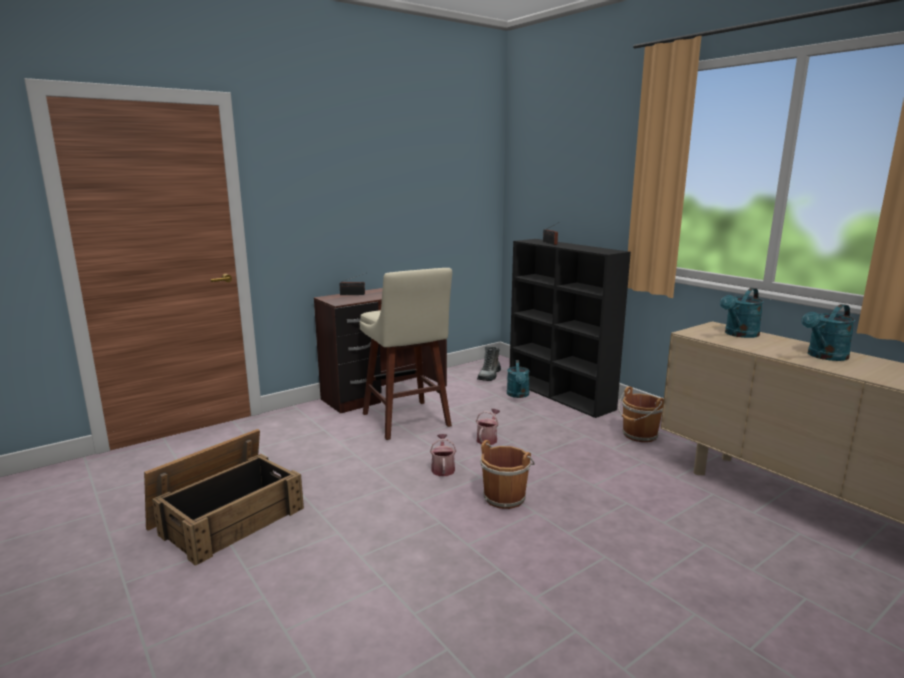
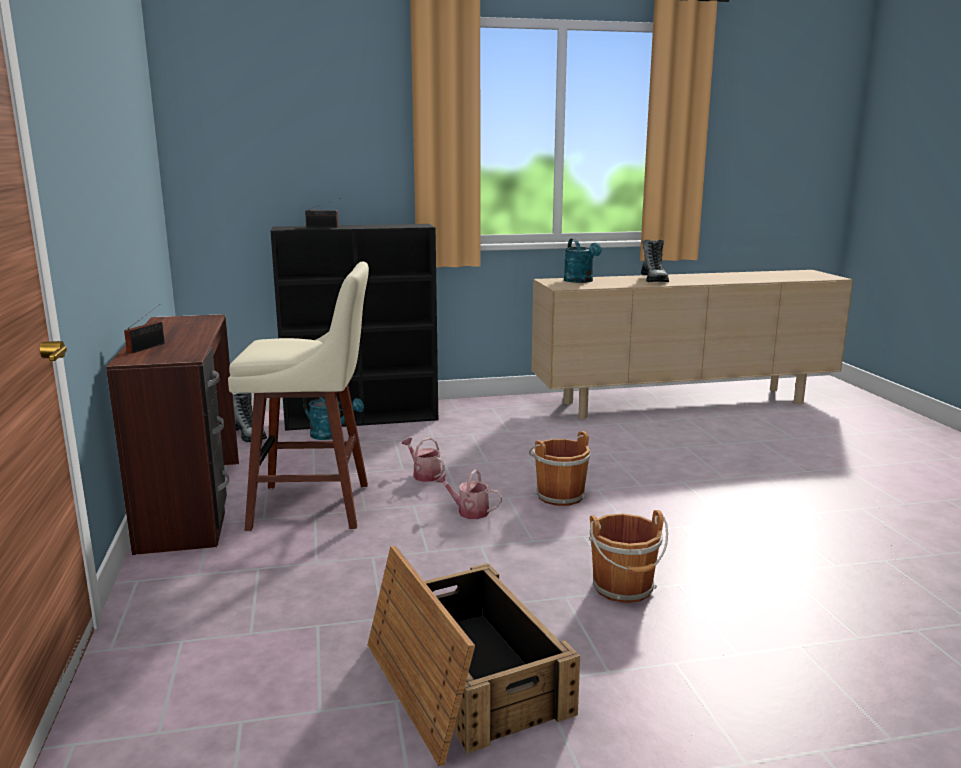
camera: 65 degrees left, 0 degrees up
brown bucket [618,386,664,442] -> brown bucket moved to [589,510,668,603]
turquoise watering can [801,304,855,361] -> boot [641,240,669,282]

